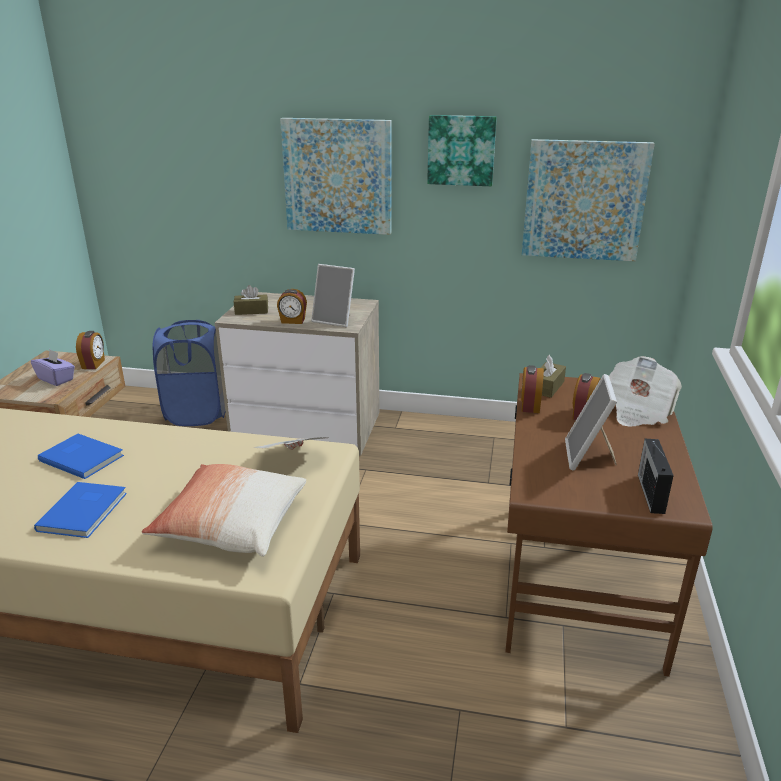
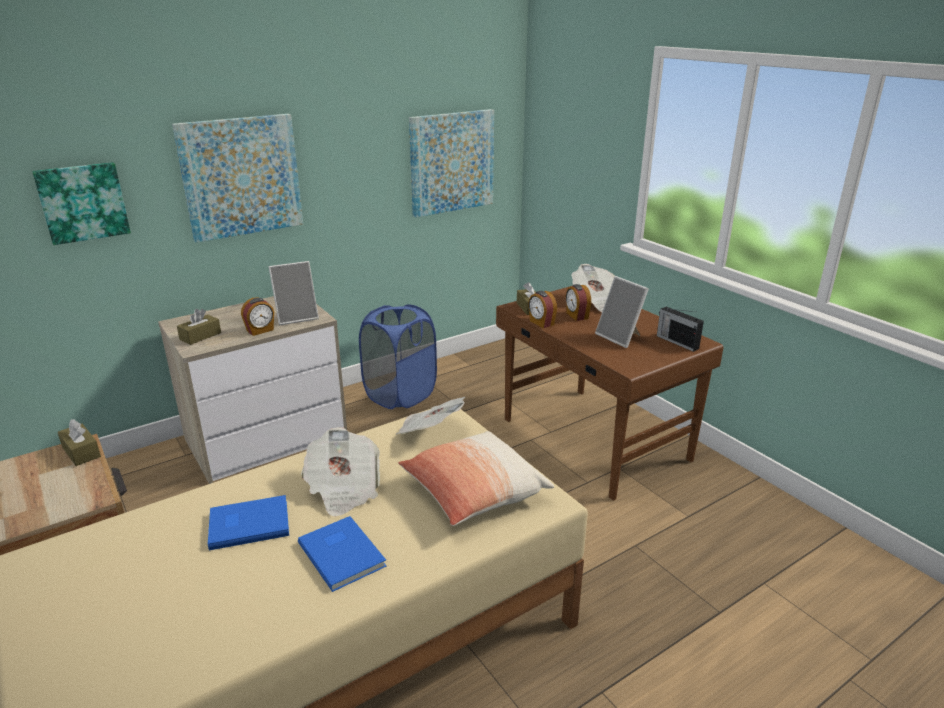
camera: 45 degrees left, 0 degrees up
purple tissue box [31,349,75,386] -> none
alarm clock [76,331,105,369] -> brown tissue box [58,419,101,466]
blue laundry basket [153,320,225,426] -> blue laundry basket moved to [359,304,437,409]
picture [427,115,497,186] -> picture moved to [32,162,131,245]
none -> newspaper [301,427,380,517]

